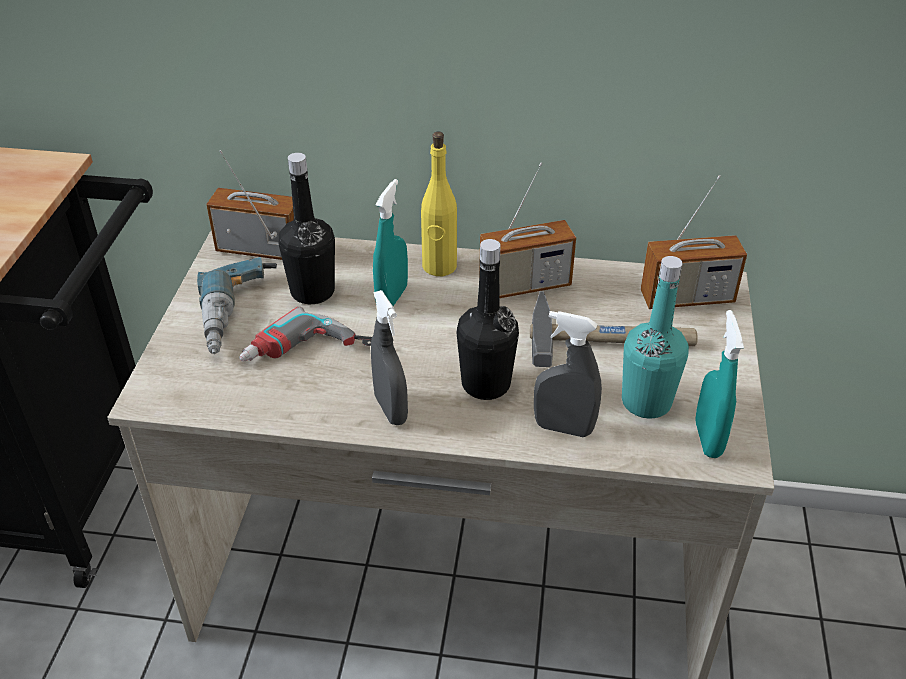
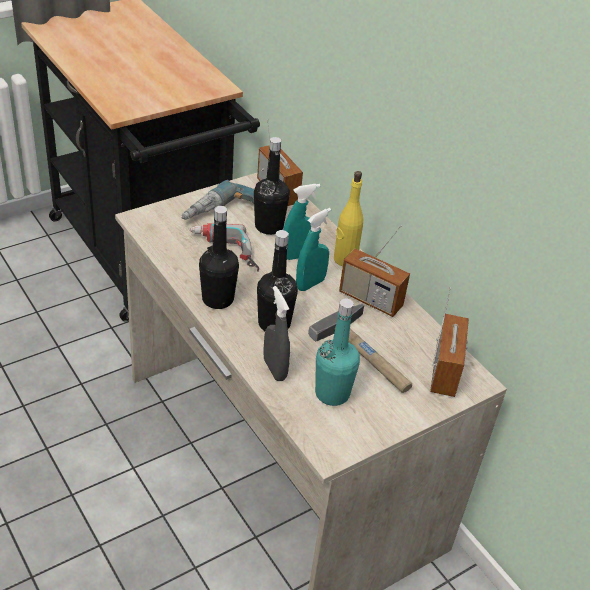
camera: 45 degrees right, 0 degrees up
grey spray bottle [371,290,408,425] -> black bottle [199,206,239,309]
radio [641,175,747,309] -> radio turned 120 degrees counterclockwise [430,287,469,397]
turquoise spray bottle [695,310,744,458] -> turquoise spray bottle moved to [296,208,331,291]

